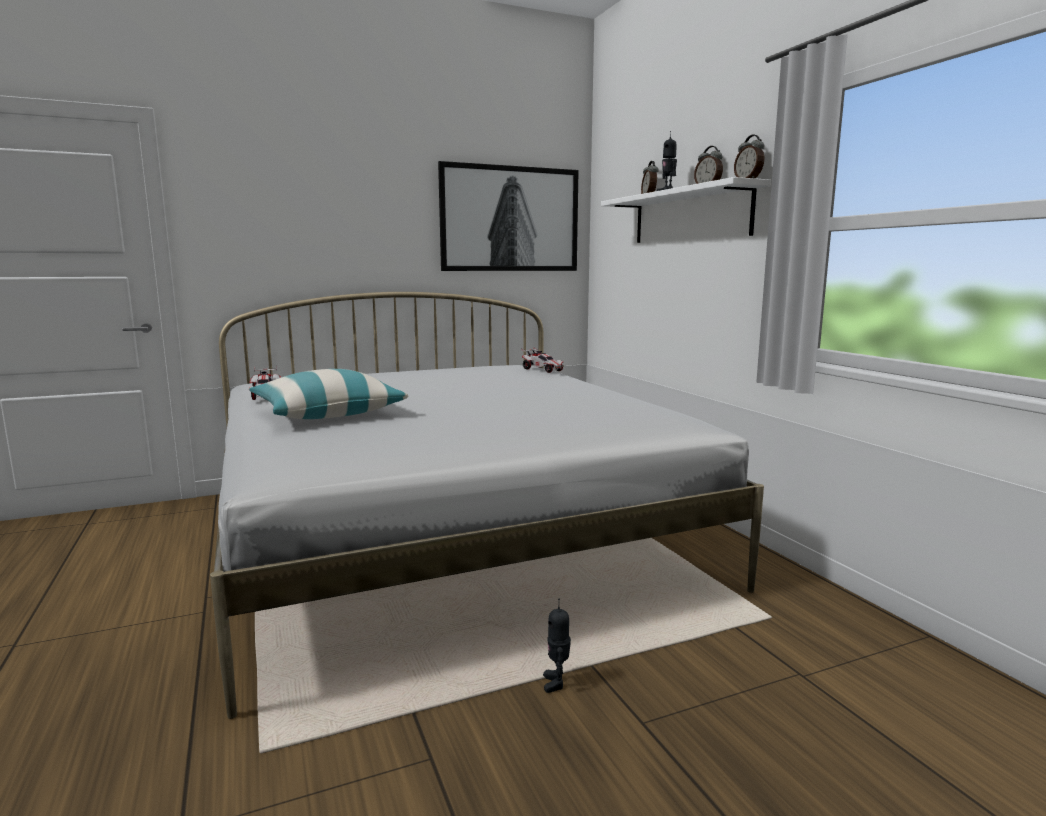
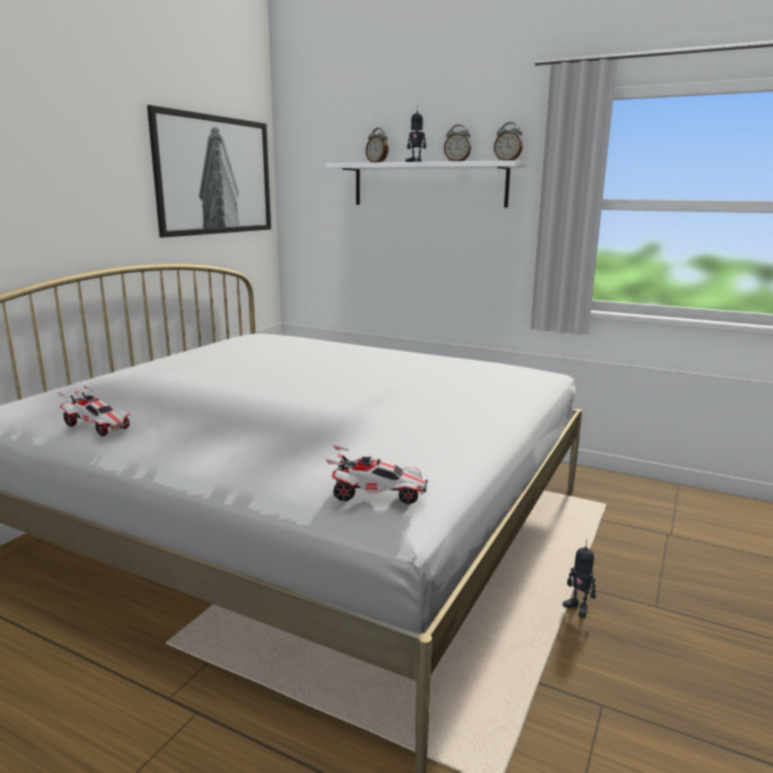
camera: 40 degrees left, 5 degrees up
pillow [249,369,409,419] -> none
toy car [521,347,564,373] -> toy car moved to [326,445,428,504]

